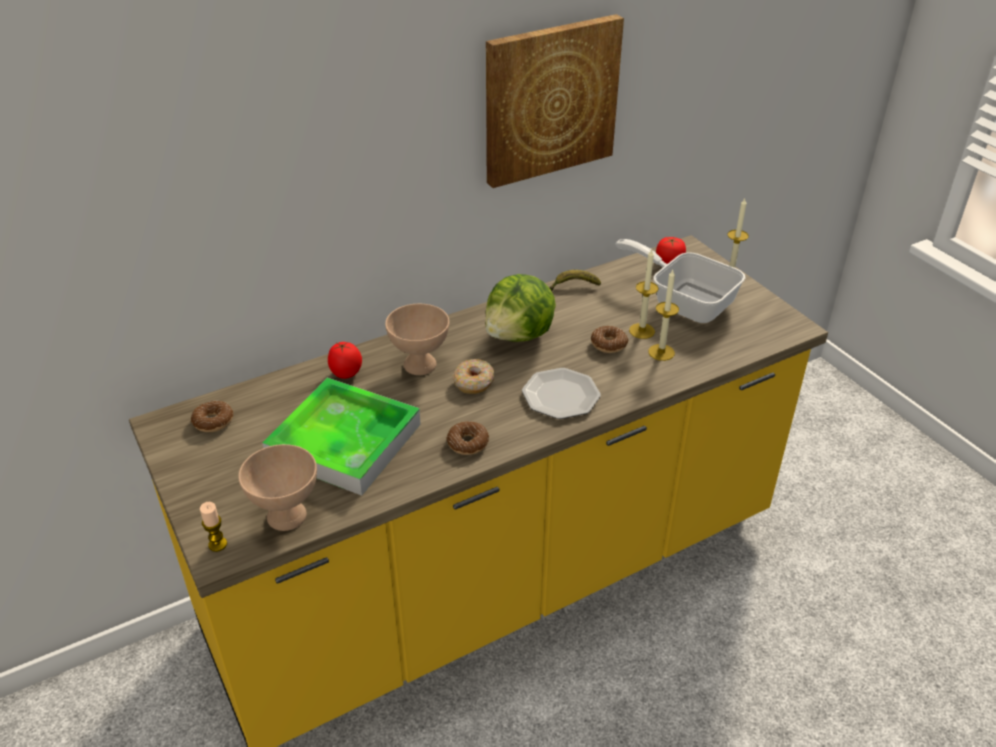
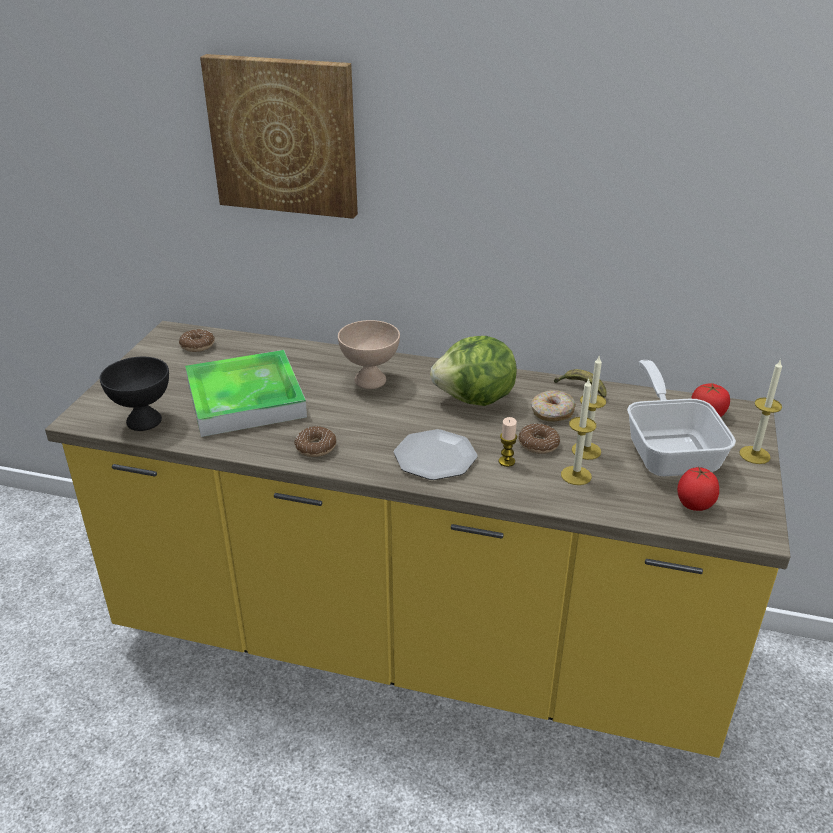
camera: 45 degrees right, 5 degrees down
candle [200,502,227,552] -> candle moved to [499,417,517,467]
beige bowl [238,444,317,531] -> black bowl [100,357,169,431]
tomato [328,342,362,379] -> tomato moved to [677,466,719,511]
donut [452,359,495,394] -> donut moved to [531,390,576,421]
picture [486,14,624,188] -> picture moved to [200,54,358,219]

